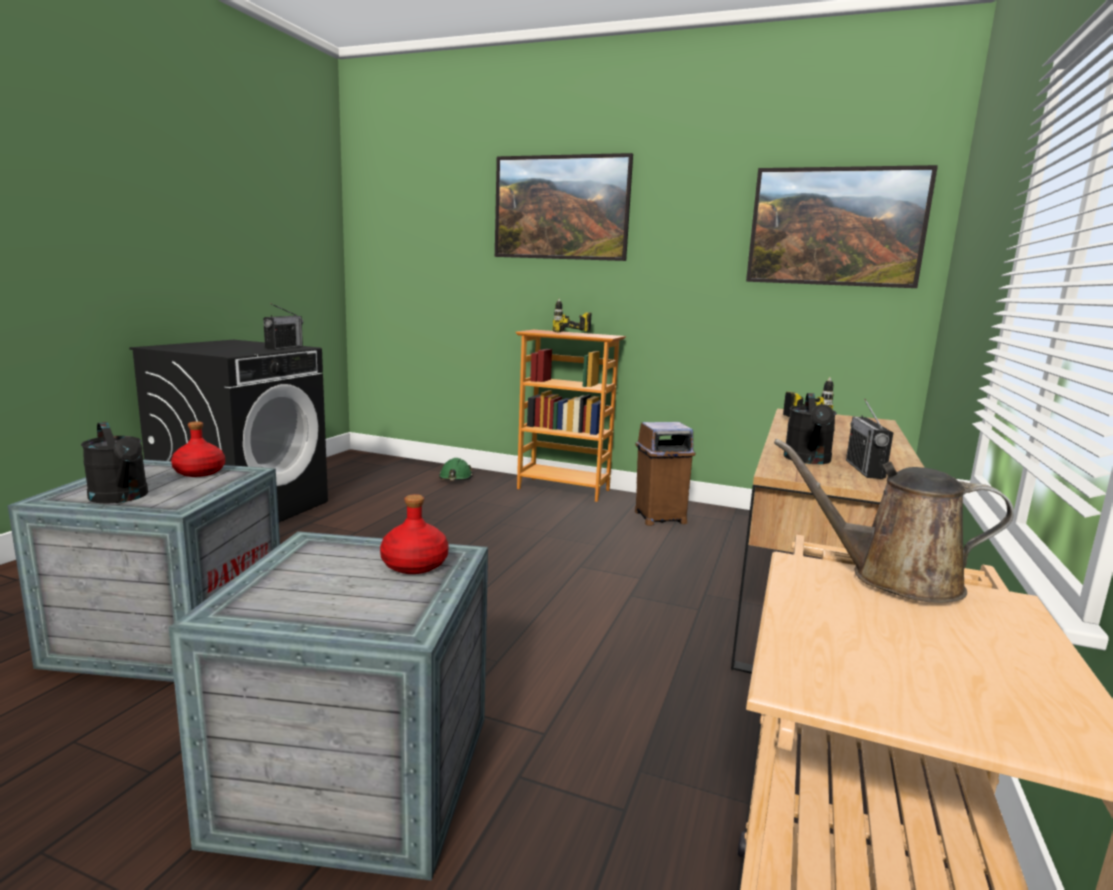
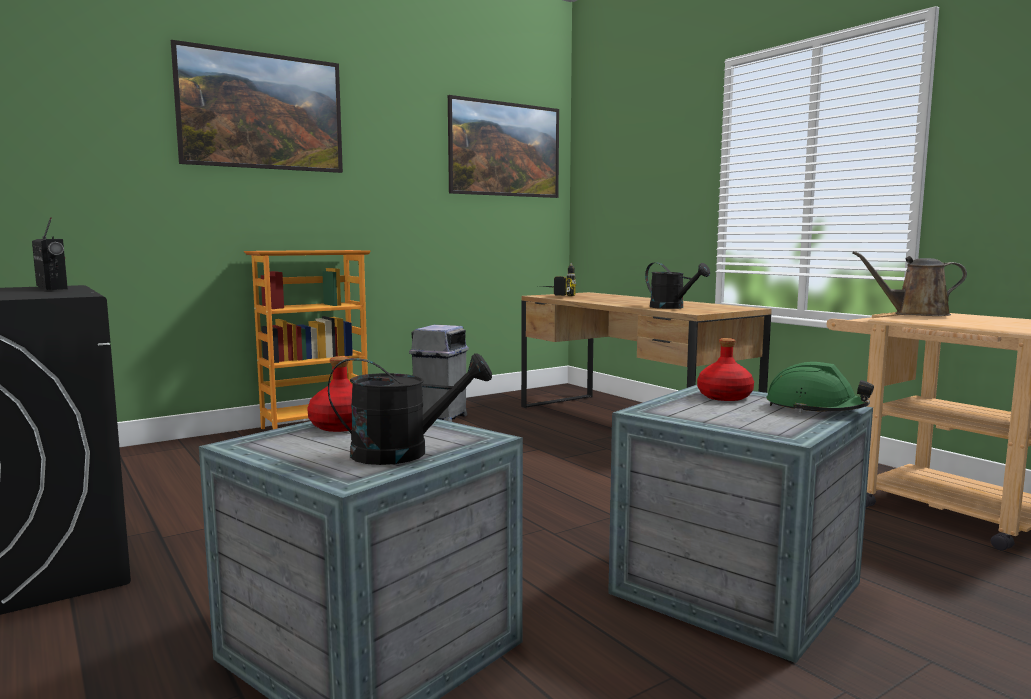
camera: 55 degrees left, 5 degrees down
green hard hat [439,458,473,480] -> green hard hat moved to [766,362,874,413]
power drill [553,298,592,332] -> none
brown trash can [635,422,696,526] -> grey trash can [409,325,469,422]
brown watering can [774,439,1014,603] -> brown watering can turned 45 degrees clockwise [852,251,967,316]
radio [846,399,893,479] -> none

